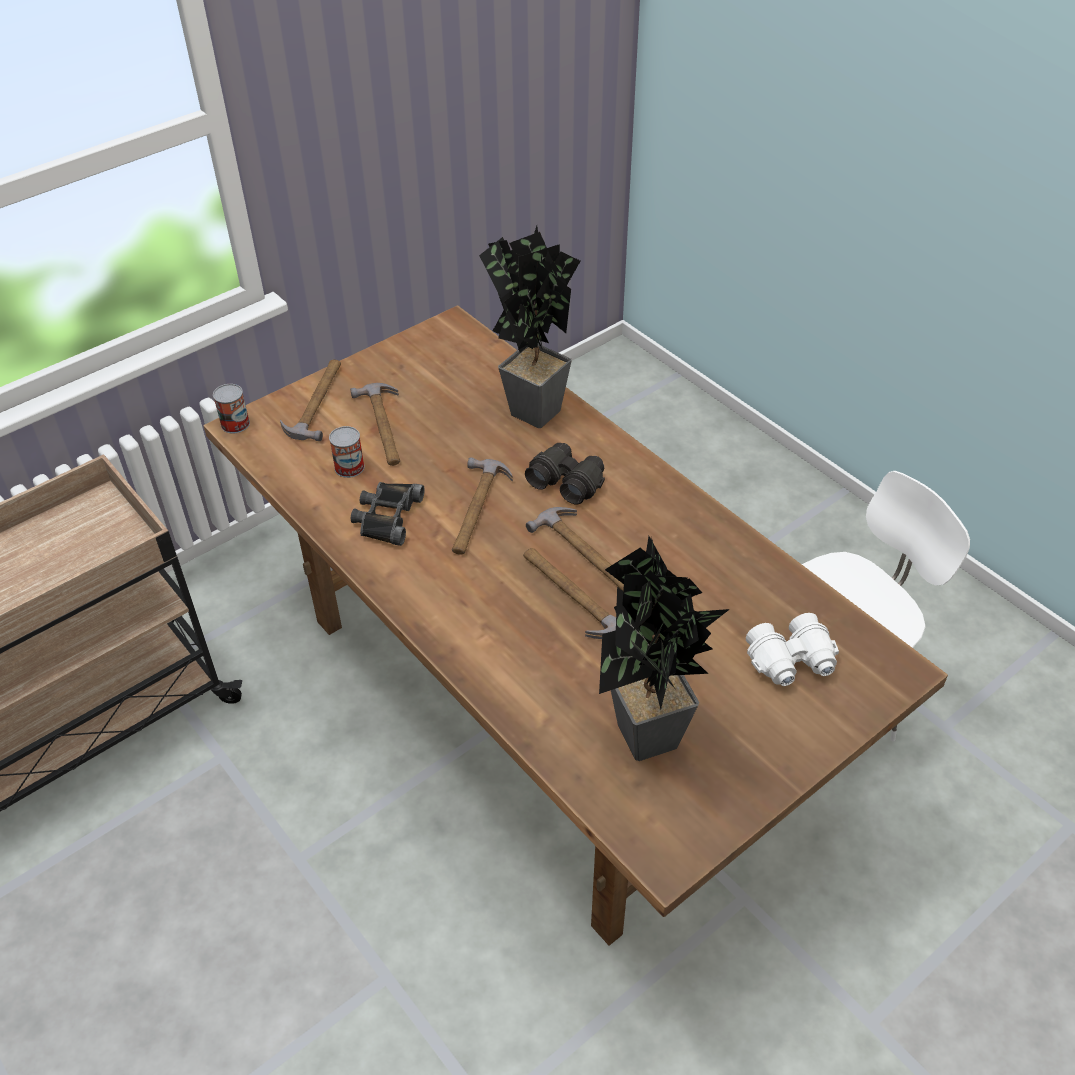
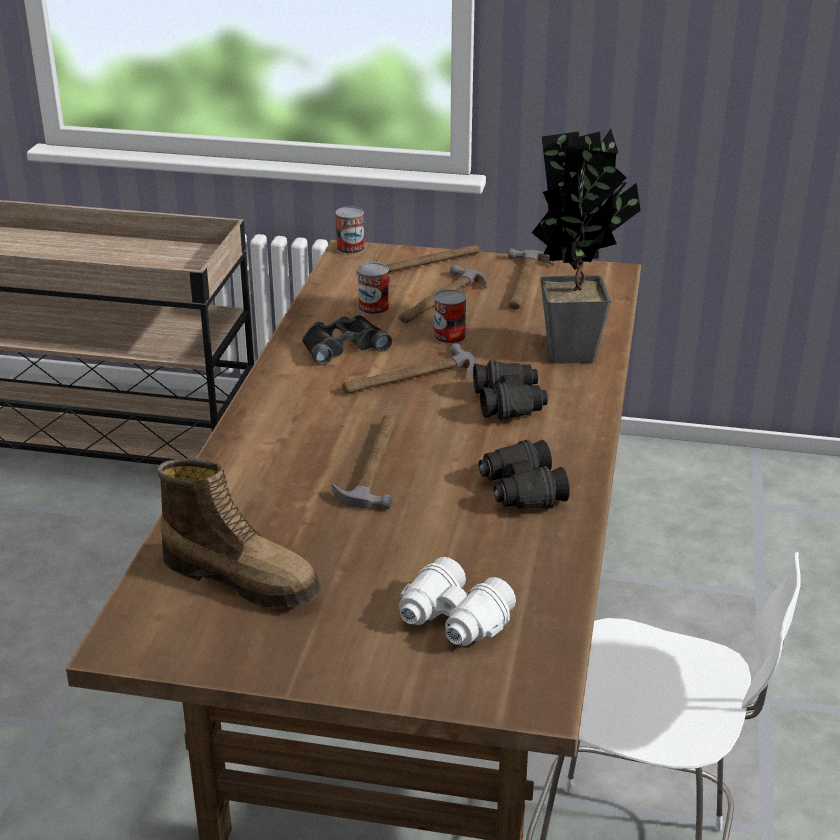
camera: 50 degrees right, 15 degrees down
hammer [526,507,624,591] -> hammer moved to [508,248,554,309]
potted plant [599,536,730,761] -> boot [157,458,321,608]
none -> can [434,289,467,344]
none -> black binoculars [479,439,570,509]

